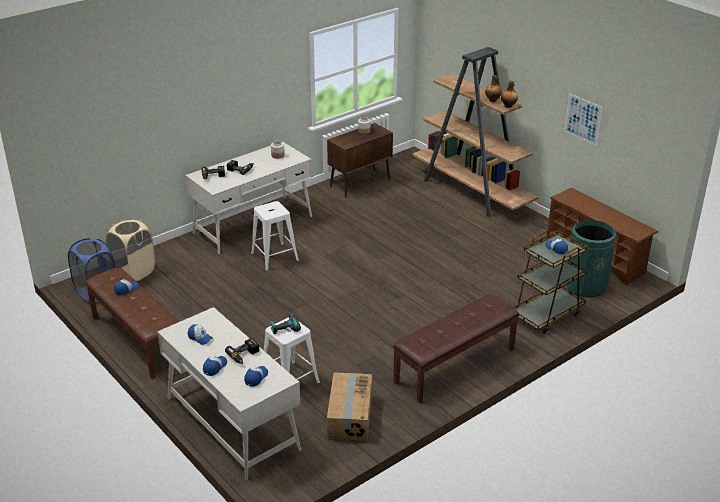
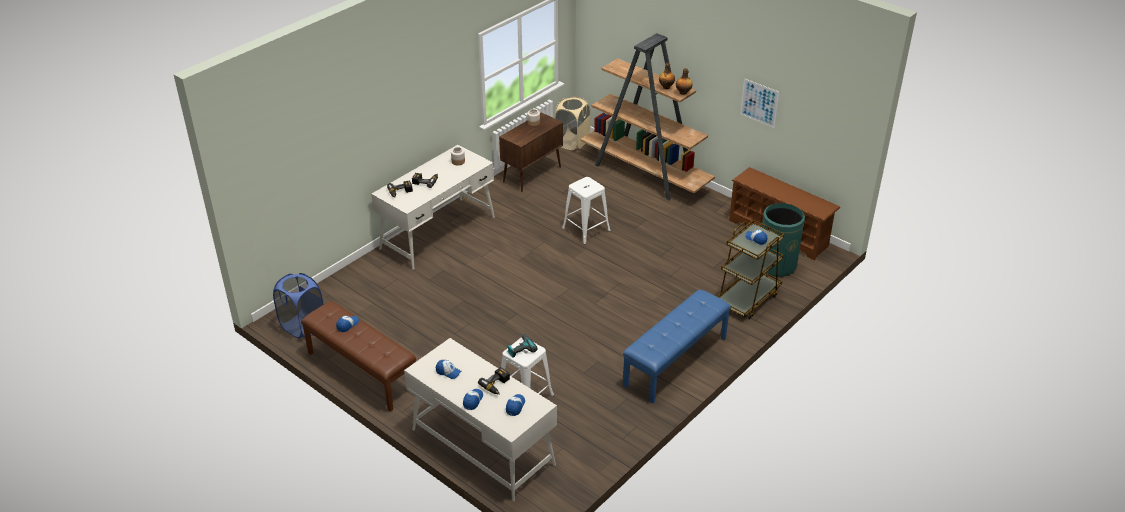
camera: 10 degrees left, 5 degrees up
beige laundry basket [106,219,155,281] -> beige laundry basket moved to [554,96,591,150]
white stool [251,201,299,271] -> white stool moved to [562,177,611,245]
cardboard box [327,373,372,441] -> none
brown bench [393,294,519,403] -> blue bench [623,290,731,404]

